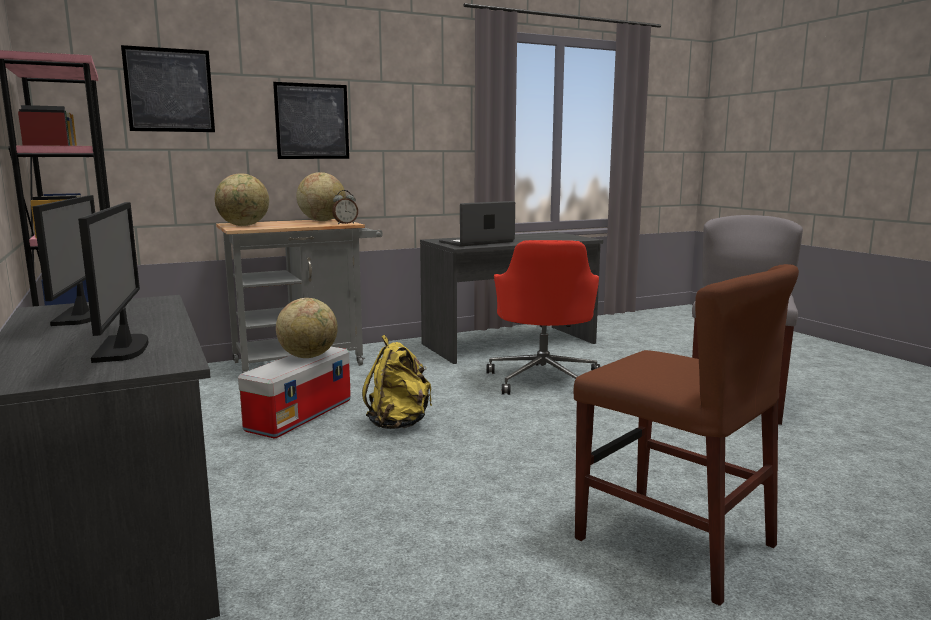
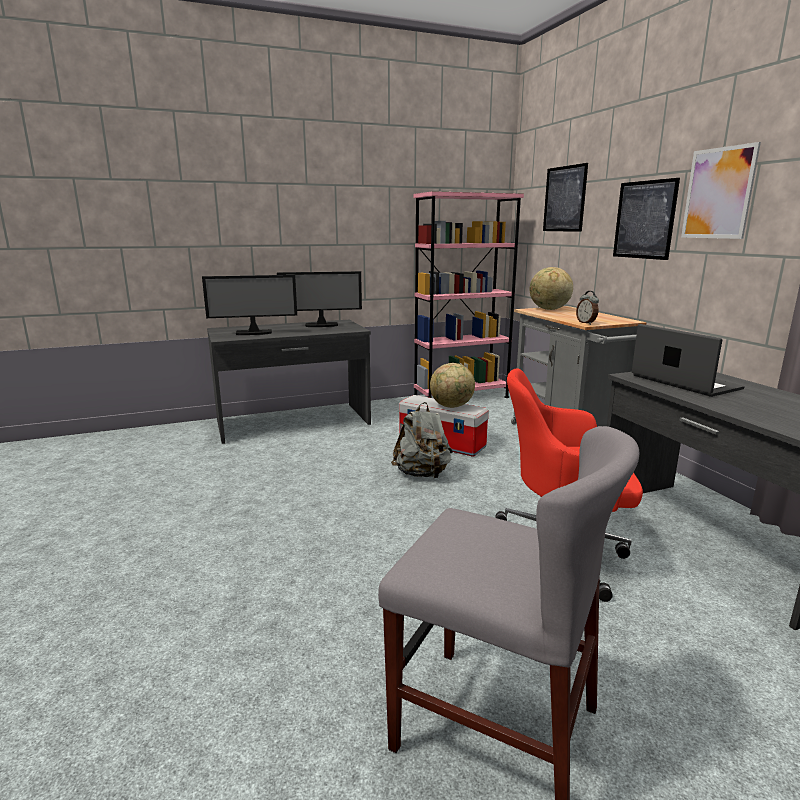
camera: 95 degrees right, 5 degrees up
globe [296,172,346,221] -> none
yellow backpack [362,335,432,429] -> grey backpack [391,402,453,479]
brown chair [574,264,799,606] -> none
none -> picture [681,142,761,239]

